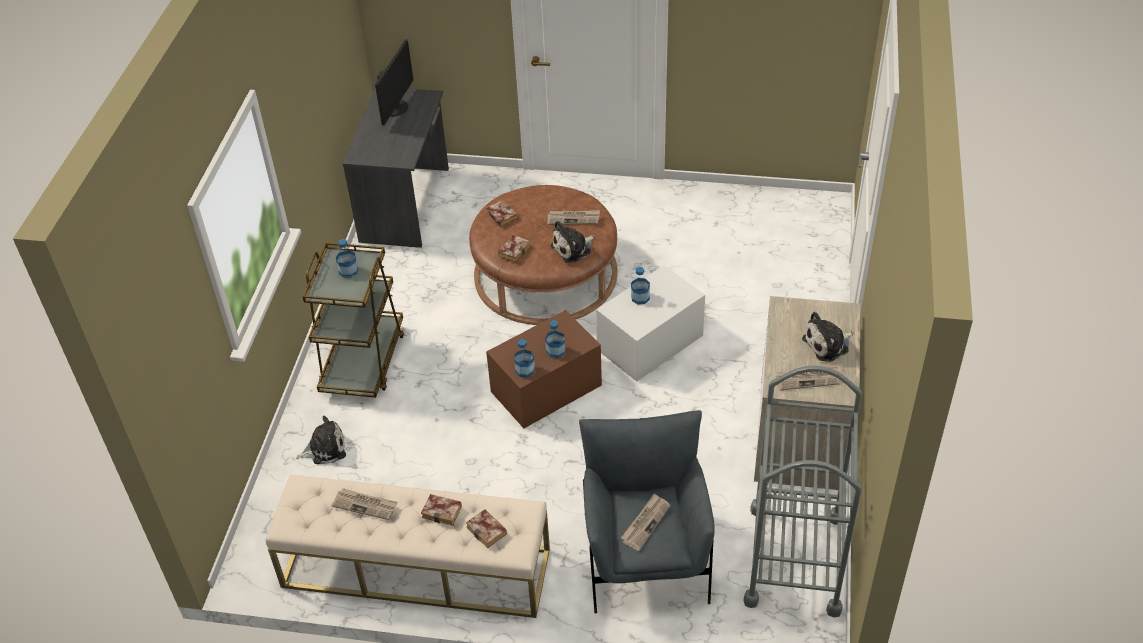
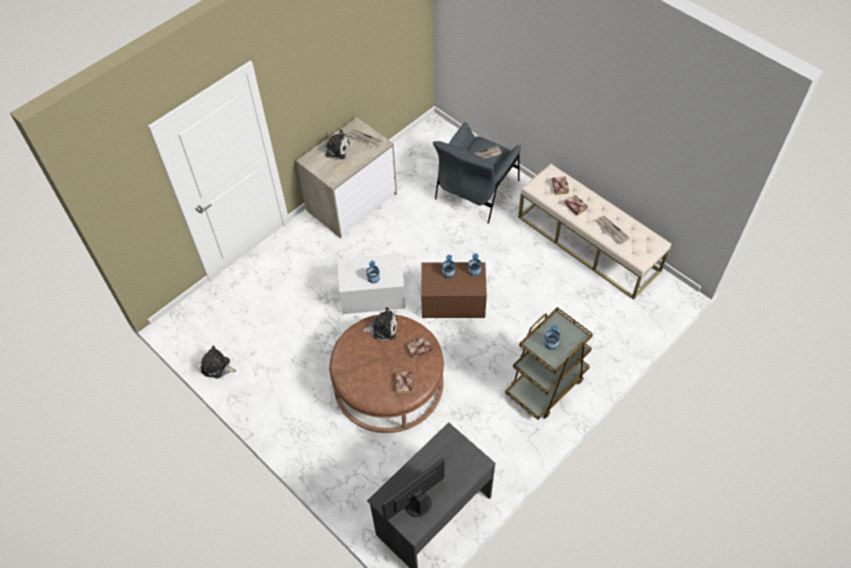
camera: 145 degrees left, 10 degrees up
plush toy [296,416,346,464] -> plush toy moved to [200,345,236,379]
newspaper [547,210,600,225] -> none
grey cart [743,366,862,617] -> none

